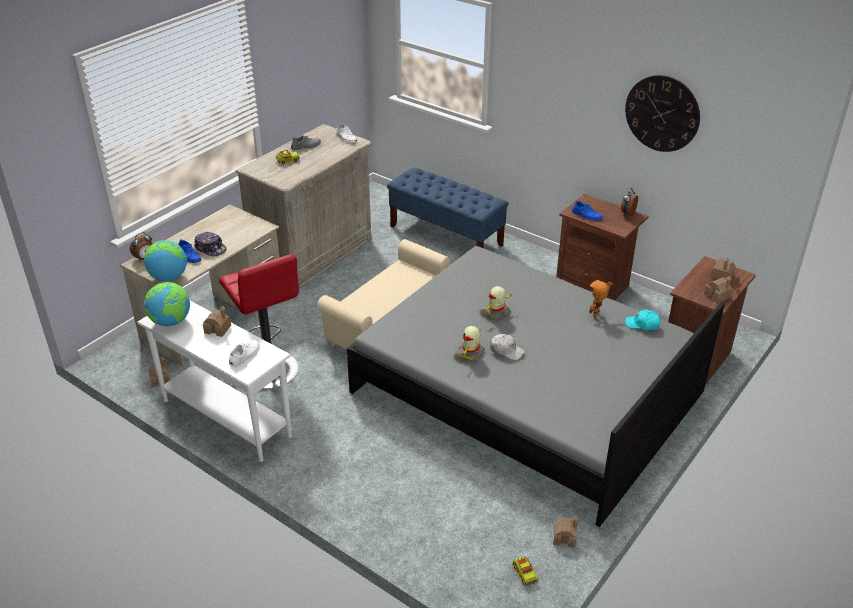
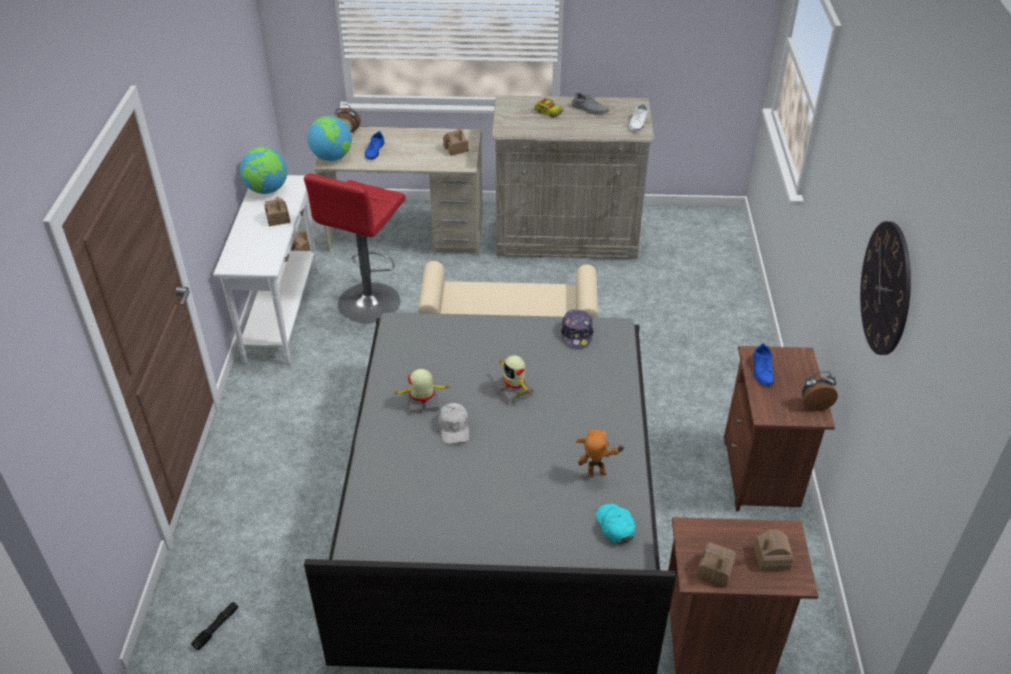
camera: 55 degrees right, 5 degrees up
cap [194,232,227,256] -> cap moved to [561,310,594,349]
white shoe [229,341,260,367] -> none
blue bench [387,167,508,248] -> none
toy robot [480,286,512,322] -> toy robot turned 135 degrees counterclockwise [492,355,533,404]
toy truck [512,556,539,586] -> black flashlight [192,602,238,650]
toy house [553,516,579,548] -> toy house moved to [443,127,469,156]

